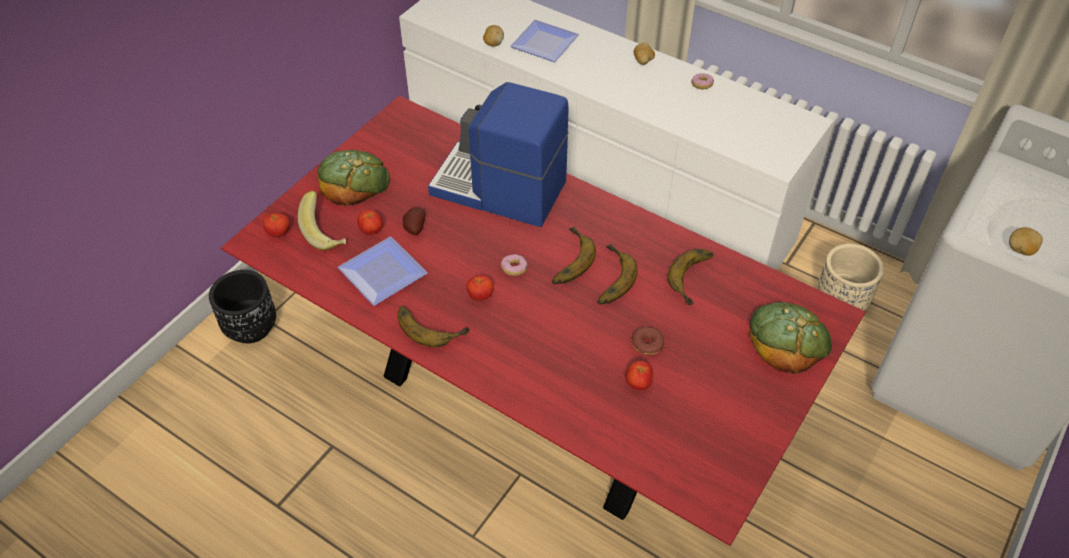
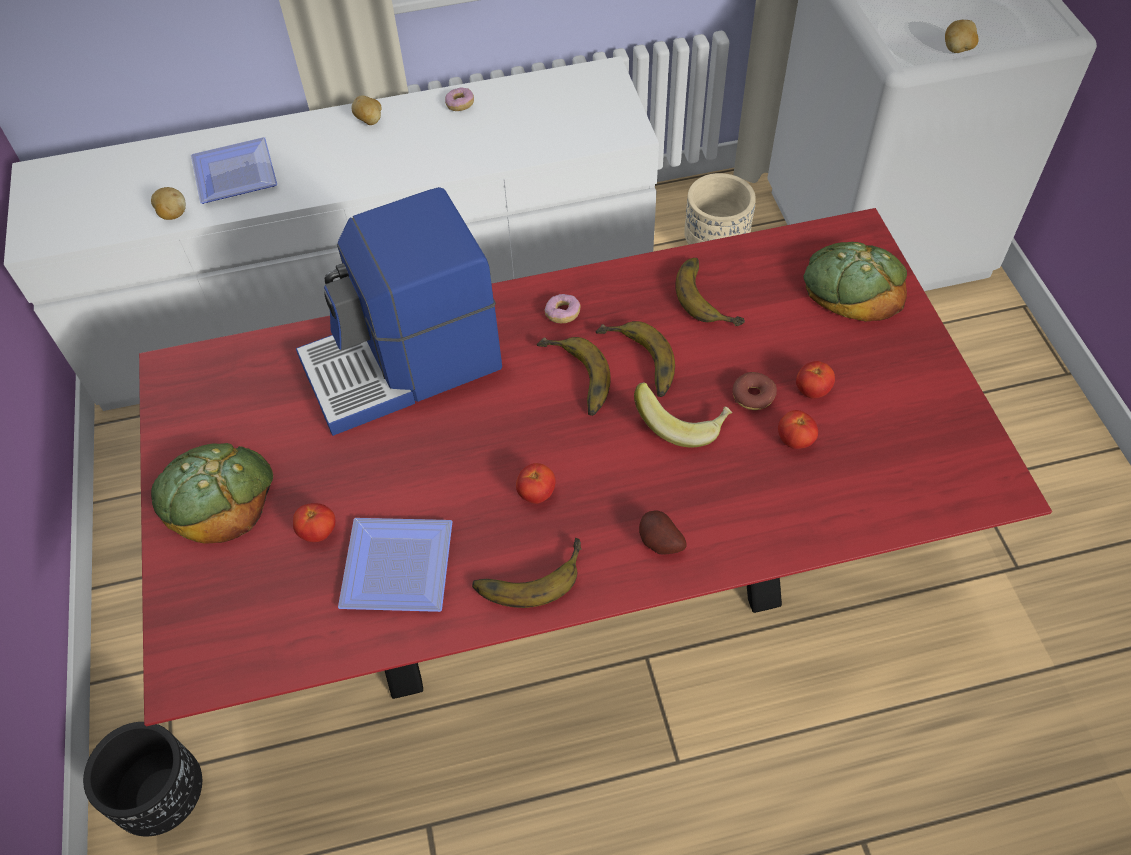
camera: 45 degrees left, 5 degrees up
tomato [263,213,290,237] -> tomato moved to [796,361,835,399]
banana [298,191,346,251] -> banana moved to [634,382,732,447]
potato [403,207,425,235] -> potato moved to [639,510,687,555]
donut [501,254,528,276] -> donut moved to [545,294,581,323]

